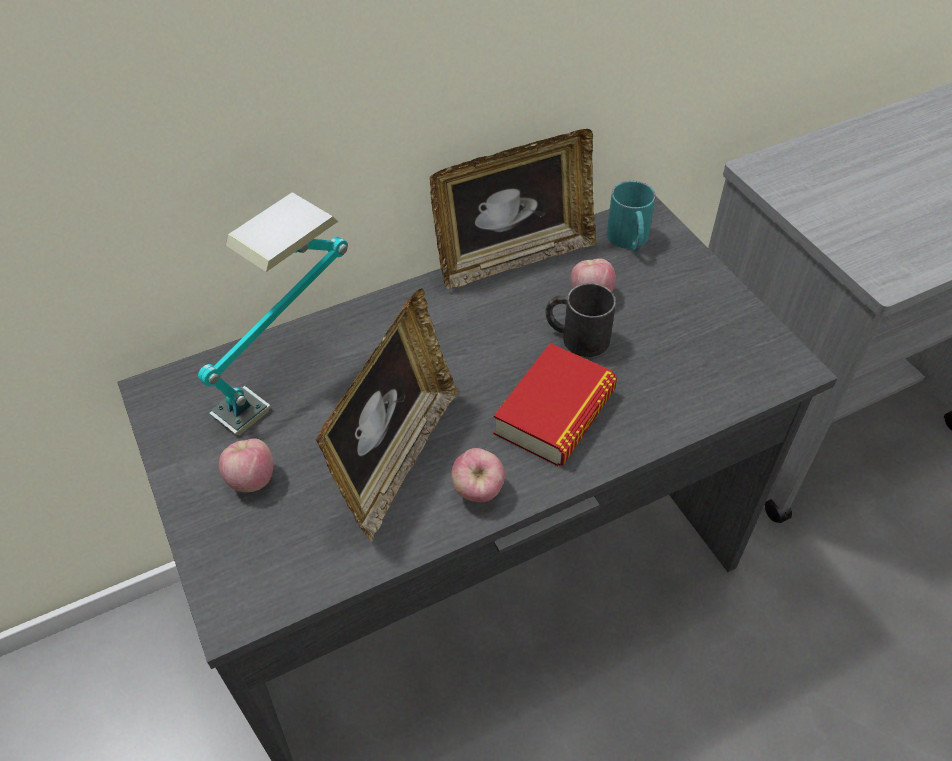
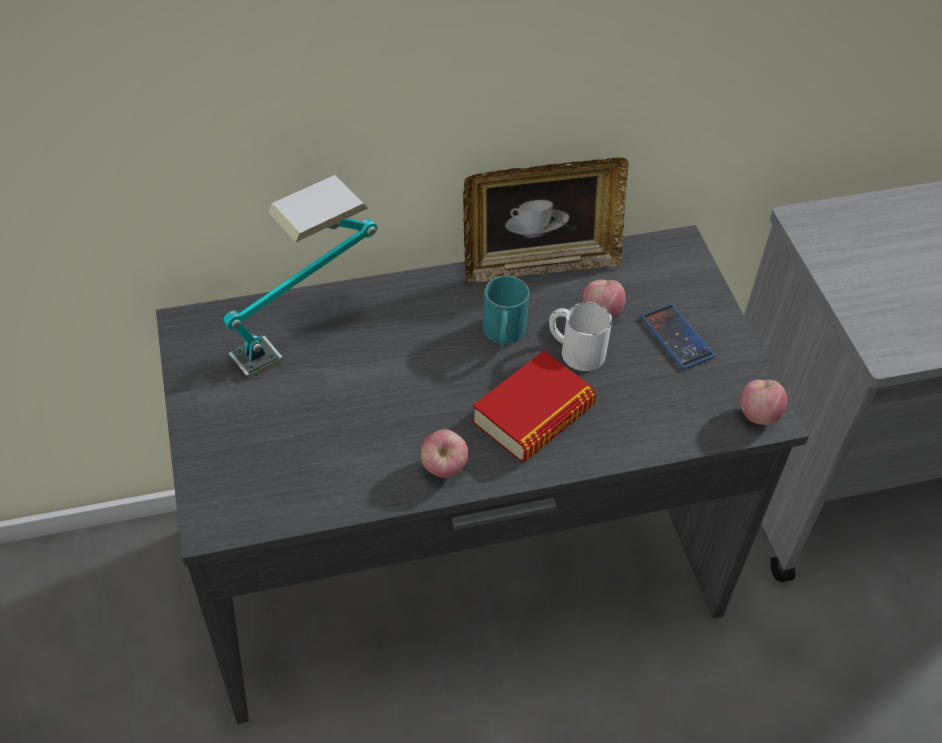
camera: 10 degrees right, 0 degrees up
apple [219,438,273,492] -> apple moved to [740,380,787,425]
picture frame [316,288,459,541] -> none
black mug [545,283,616,357] -> white mug [549,302,612,371]
turquoise mug [606,181,656,251] -> turquoise mug moved to [483,276,529,348]
none -> phone [640,304,715,370]

